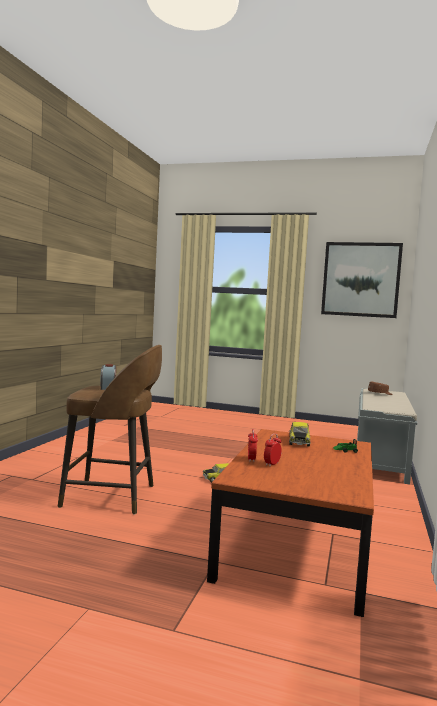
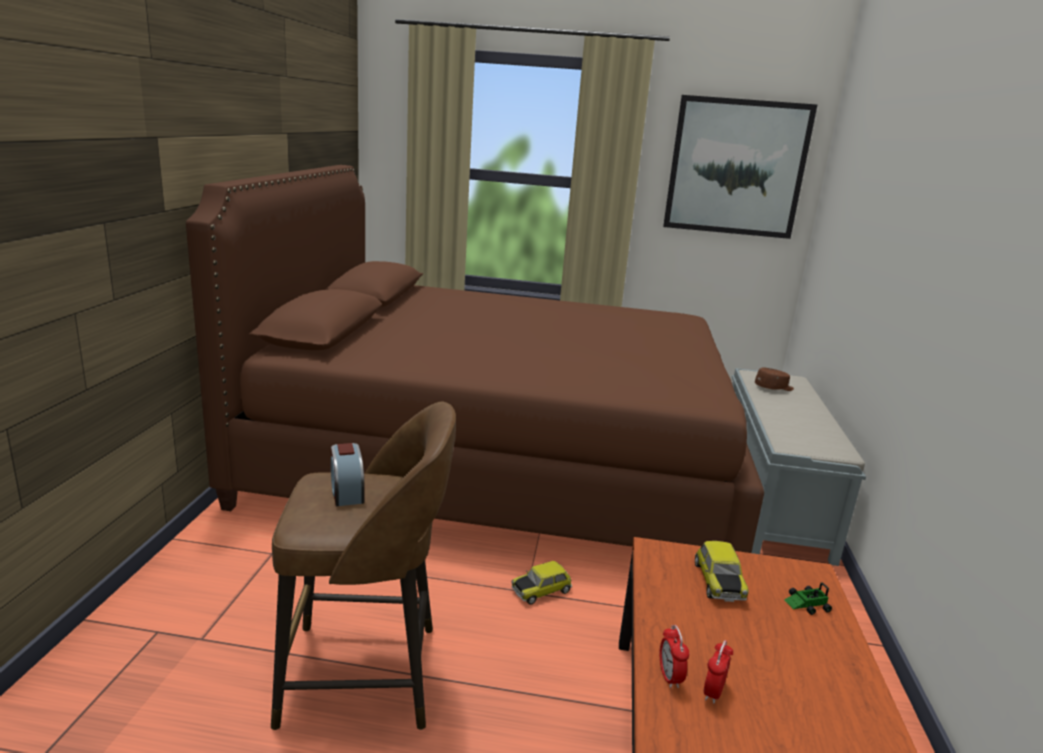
camera: 10 degrees left, 15 degrees up
none -> brown bed [186,165,764,553]

